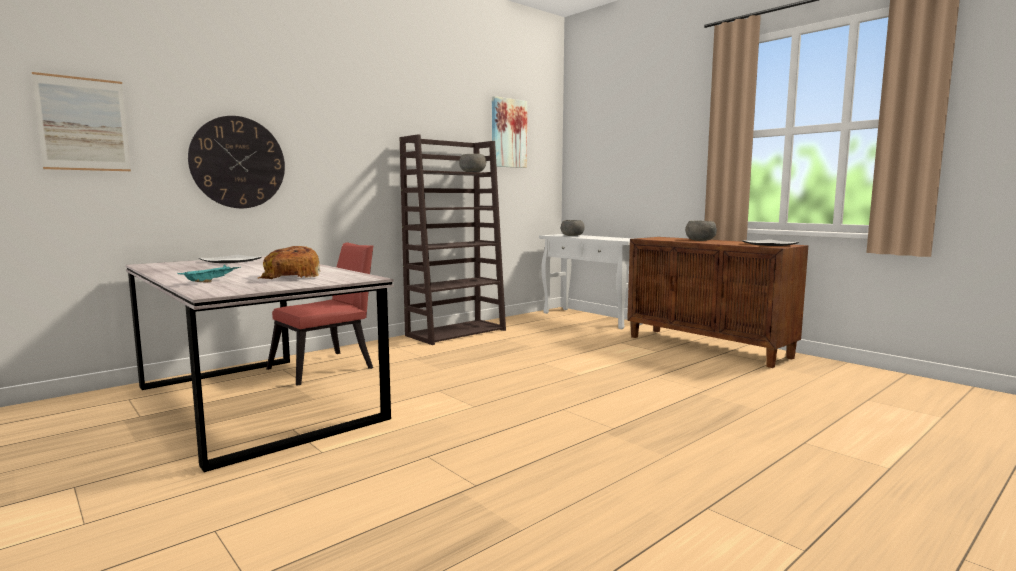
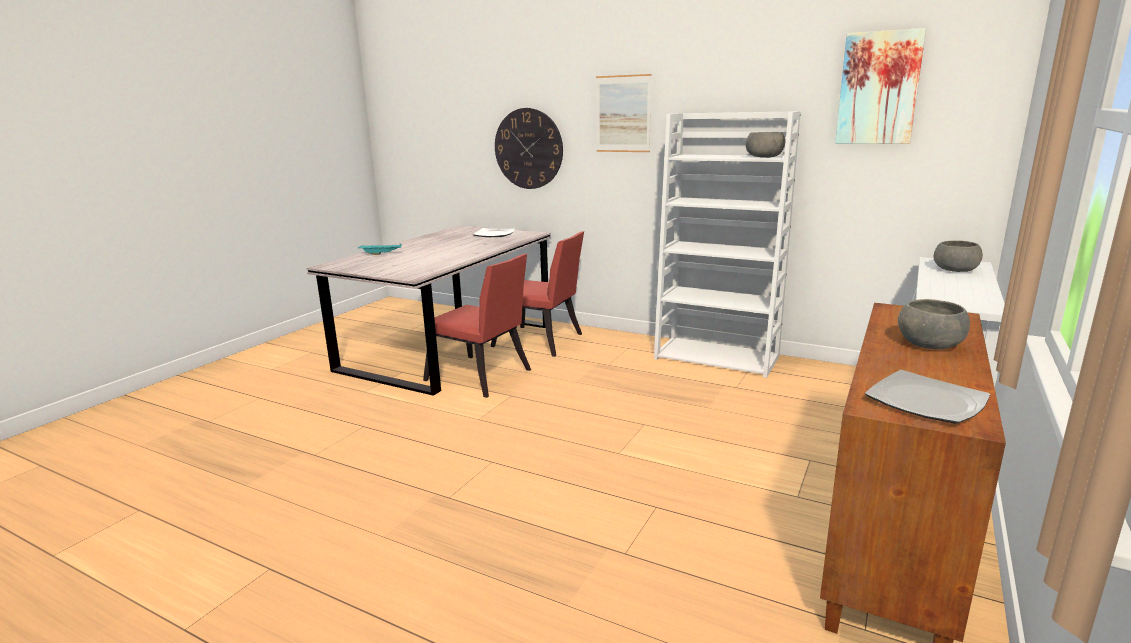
camera: 70 degrees right, 10 degrees up
picture [32,72,131,171] -> picture moved to [596,74,651,152]
bread [258,246,320,279] -> none
brown bookcase [400,134,506,345] -> white bookcase [654,111,801,378]
none -> red chair [423,254,531,398]

